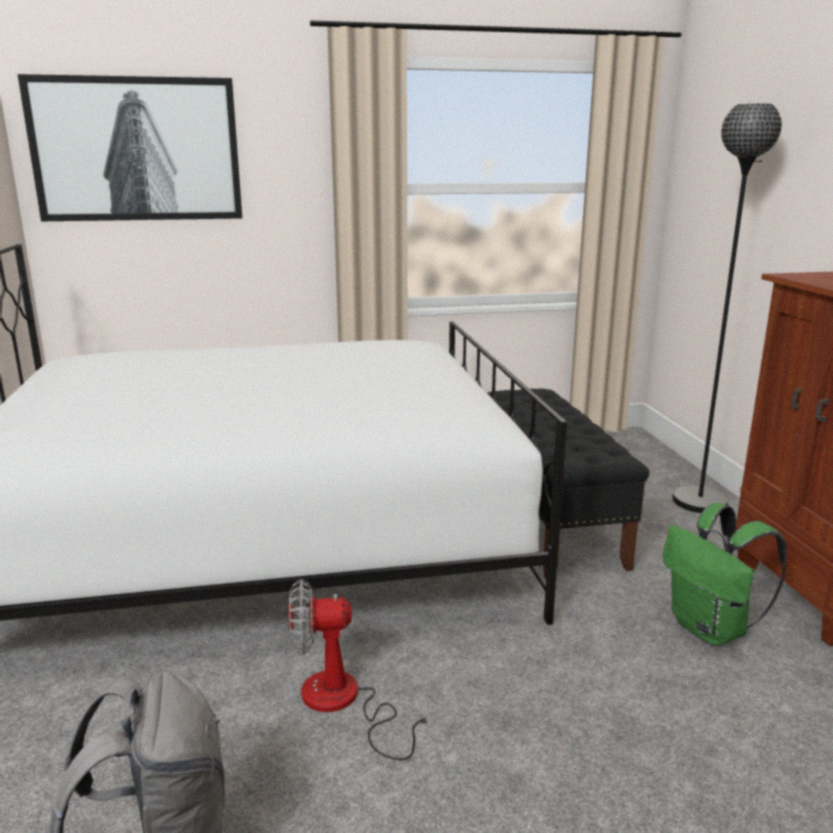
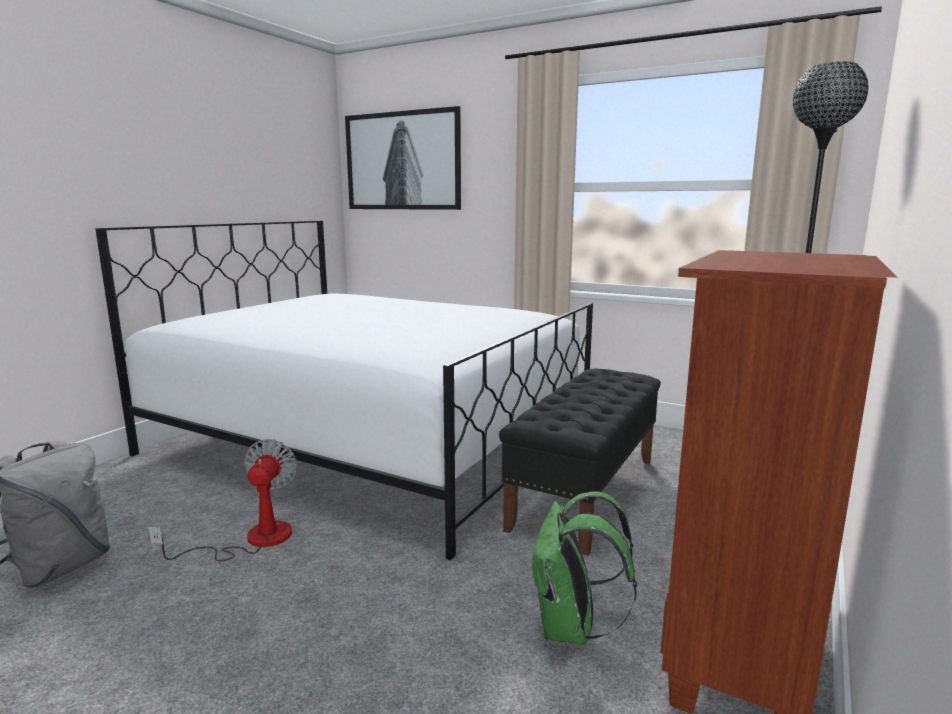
camera: 40 degrees right, 5 degrees down
fan [288,579,428,760] -> fan turned 60 degrees clockwise [148,439,298,561]

